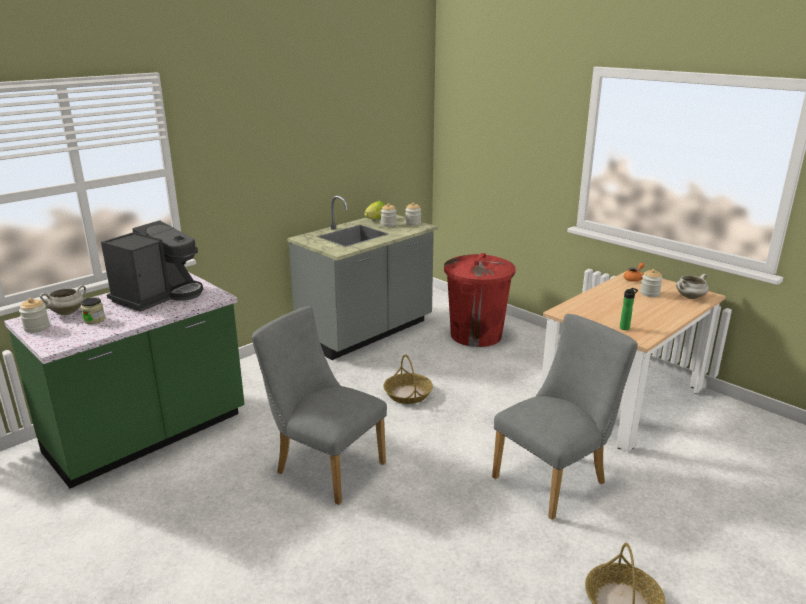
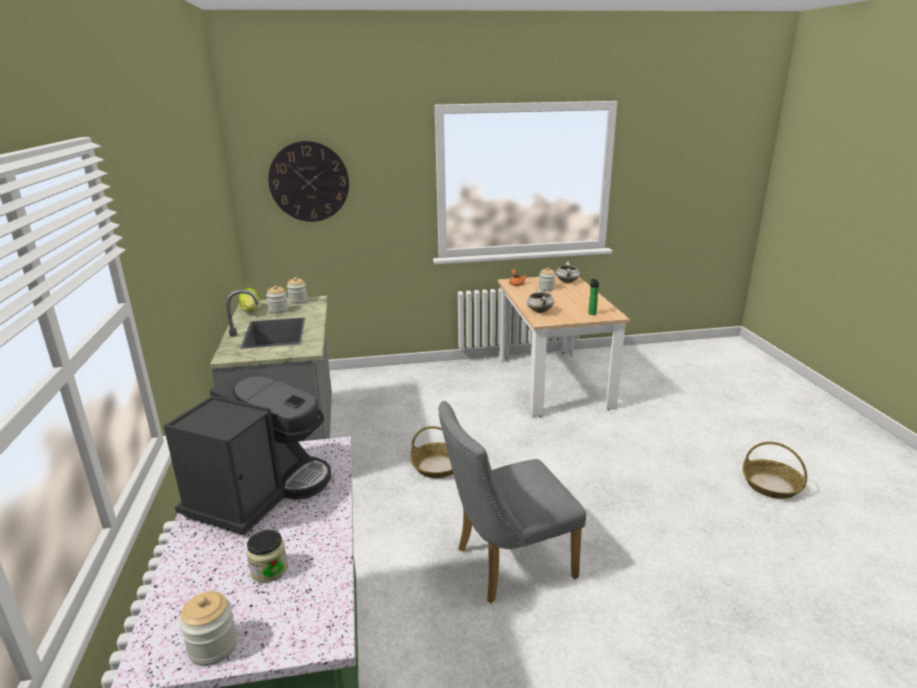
camera: 55 degrees left, 0 degrees up
white cooking pot [40,285,86,315] -> white cooking pot moved to [527,288,555,313]
coffee machine [101,220,203,312] -> coffee machine turned 45 degrees clockwise [163,367,331,535]
red trash can [444,253,516,347] -> none
grey chair [492,314,638,520] -> none
none -> wall clock [268,141,349,222]

